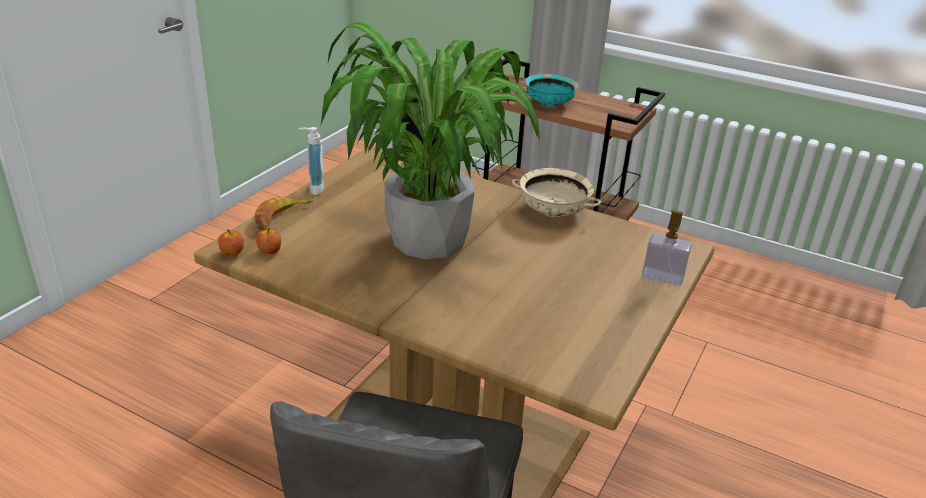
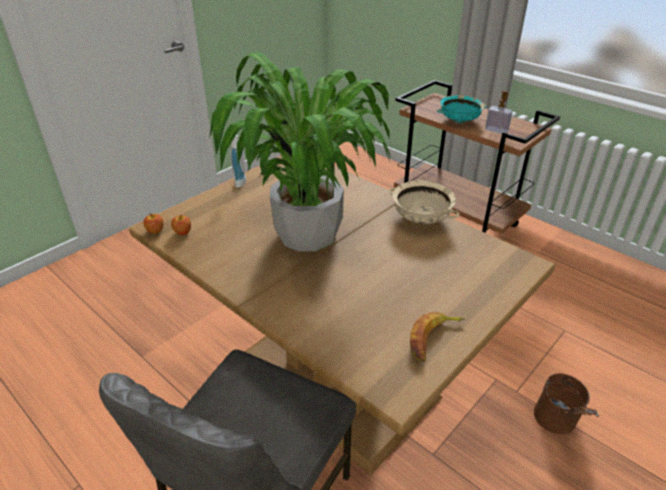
camera: 15 degrees right, 5 degrees up
banana [254,197,313,231] -> banana moved to [410,312,465,362]
soap dispenser [642,210,692,286] -> soap dispenser moved to [485,91,513,134]
none -> brown bucket [534,373,599,434]

